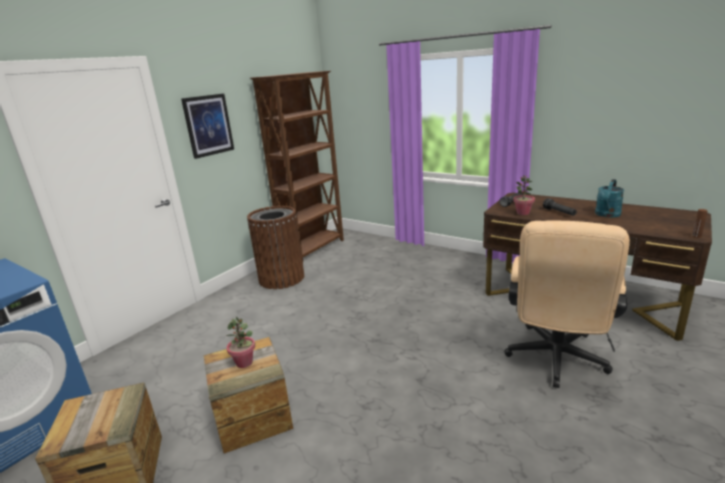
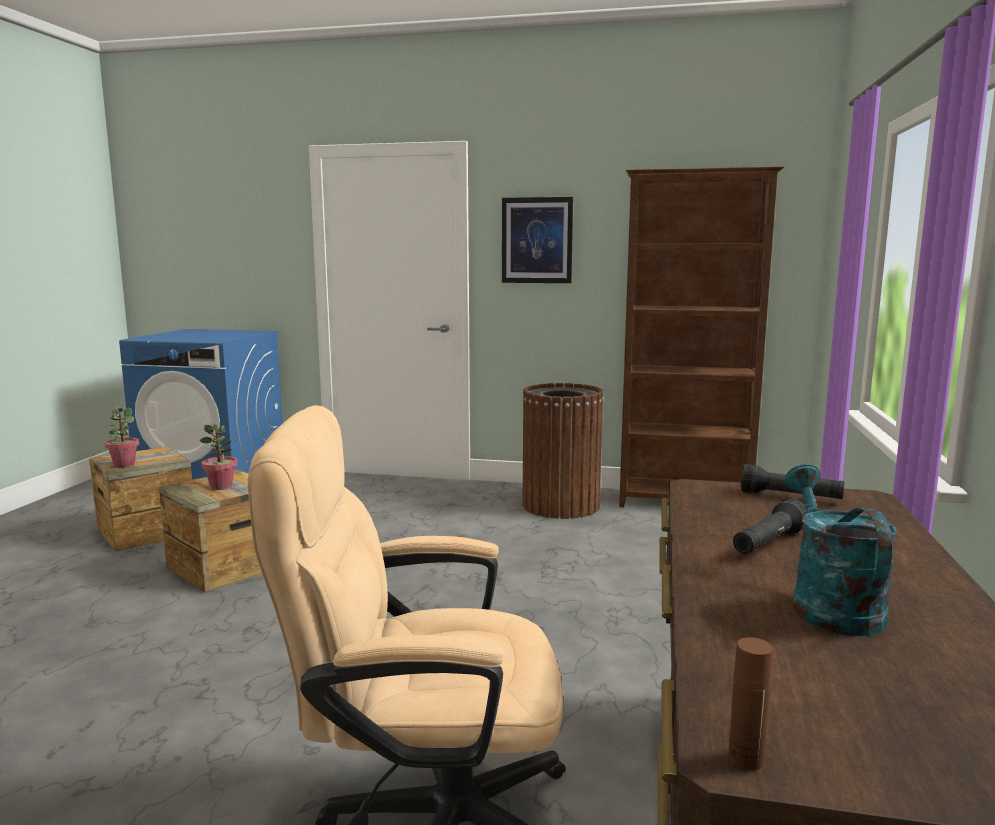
camera: 65 degrees right, 10 degrees down
potted plant [513,175,535,215] -> potted plant moved to [105,407,139,467]
turquoise watering can [595,179,624,217] -> turquoise watering can turned 75 degrees clockwise [785,464,897,636]

